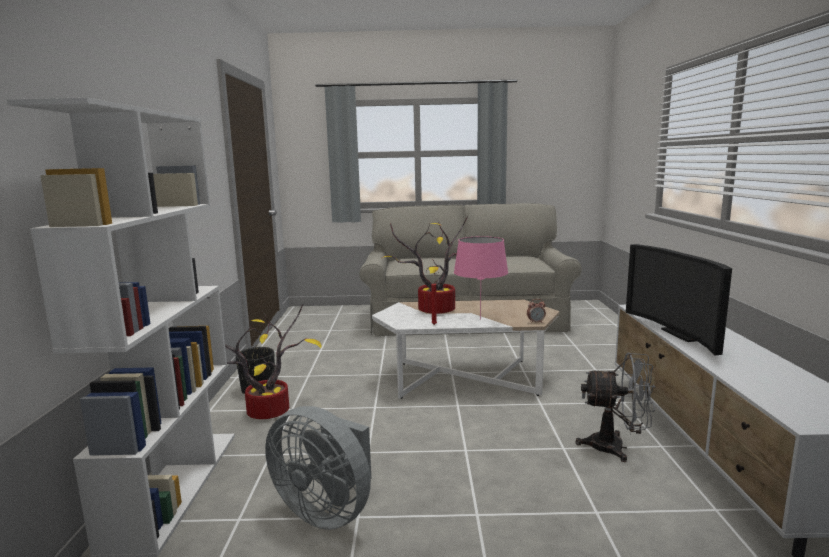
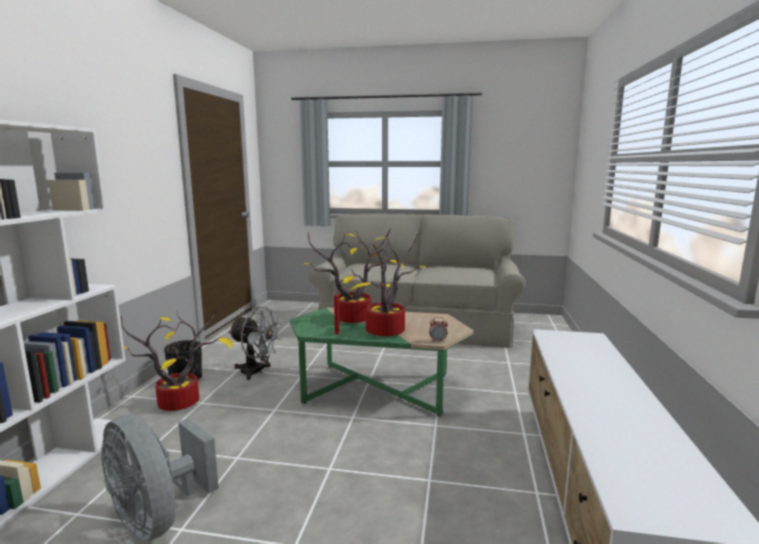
camera: 10 degrees right, 0 degrees up
white coffee table [372,300,560,399] -> green coffee table [290,308,473,416]
pink table lamp [454,236,508,320] -> potted plant [350,234,426,336]
grey fan [575,353,656,462] -> grey fan moved to [229,306,283,380]
television [626,244,732,356] -> none

